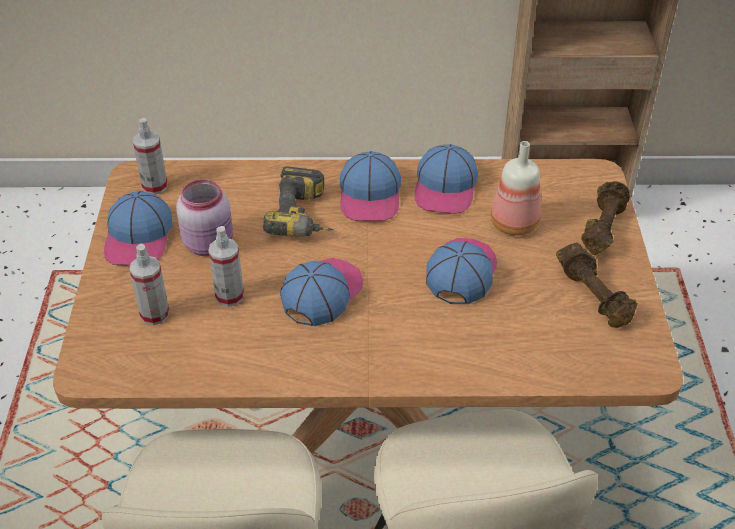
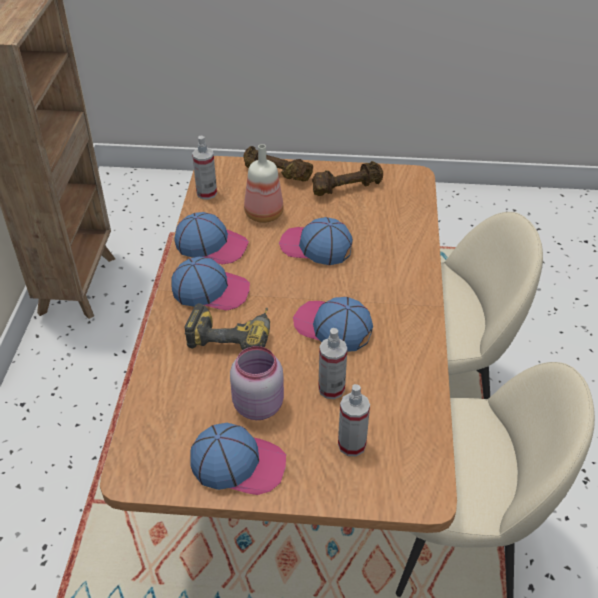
camera: 85 degrees left, 0 degrees up
spray bottle [133,118,168,195] -> spray bottle moved to [192,136,217,199]

